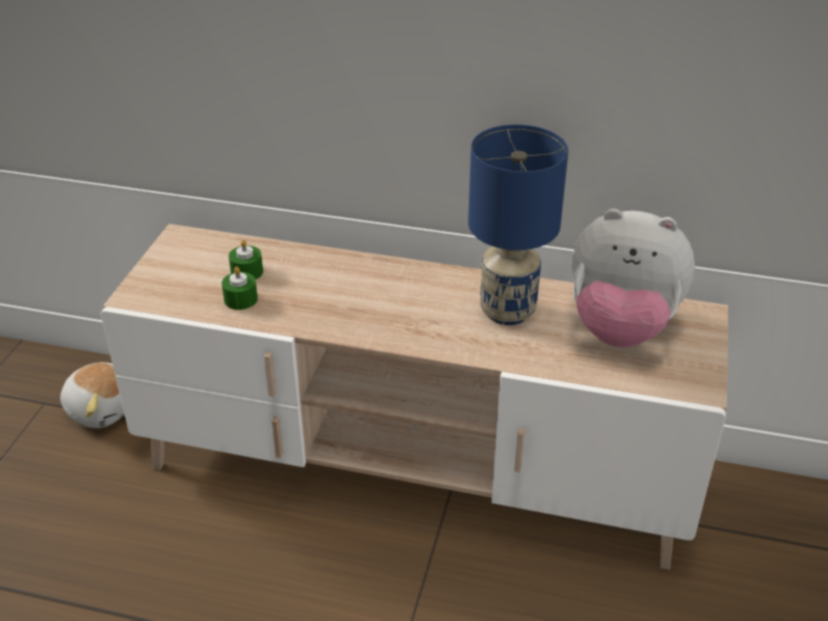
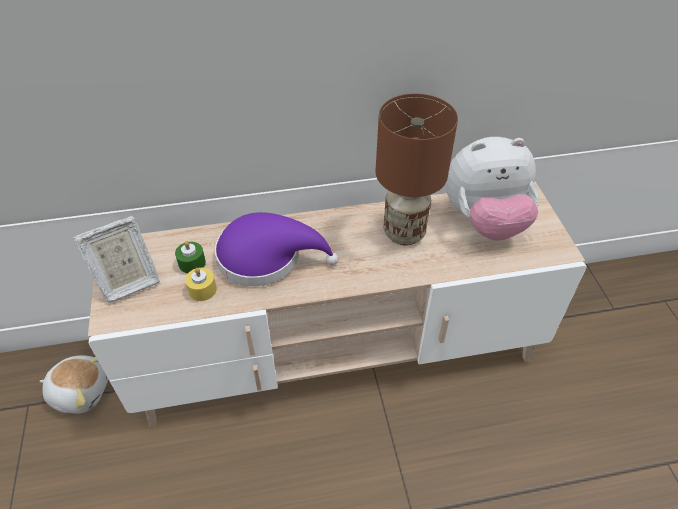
camera: 25 degrees left, 10 degrees up
green candle [222,267,258,310] -> yellow candle [185,268,217,301]
blue table lamp [468,124,568,325] -> brown table lamp [375,93,458,246]
none -> picture frame [73,216,160,303]
none -> purple hat [215,212,338,286]

